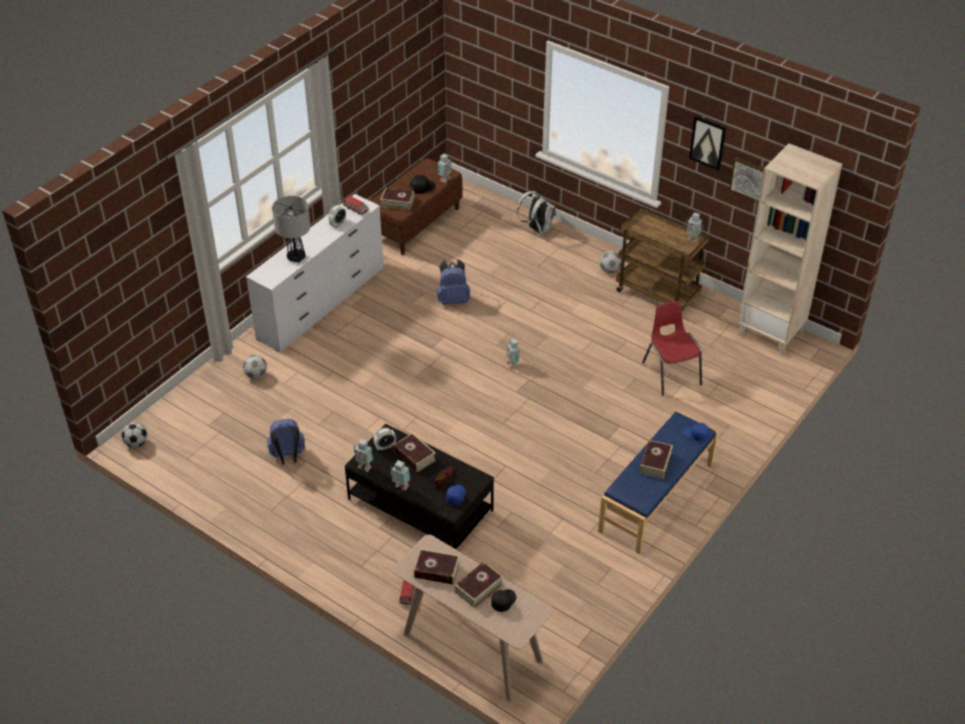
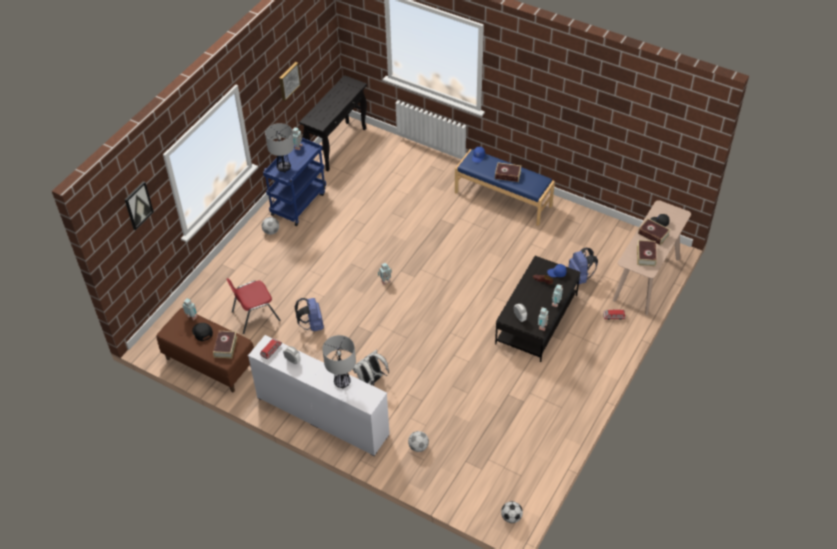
camera: 95 degrees left, 5 degrees up
blue backpack [267,419,305,465] -> blue backpack moved to [568,247,598,284]
book [394,433,436,473] -> none
white backpack [517,191,556,234] -> white backpack moved to [353,350,389,386]
brown cart [616,207,709,311] -> blue cart [263,138,326,226]
red chair [642,301,702,396] -> red chair moved to [226,278,280,334]
picture [689,116,726,170] -> picture moved to [124,181,154,230]
beige bookcase [737,143,842,356] -> black console table [299,75,367,171]
none -> table lamp [265,123,294,172]

